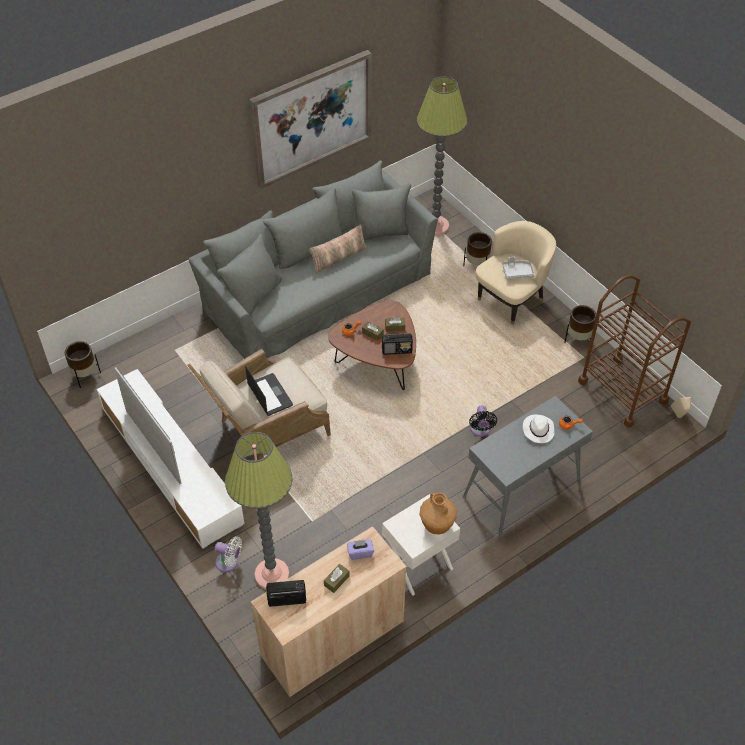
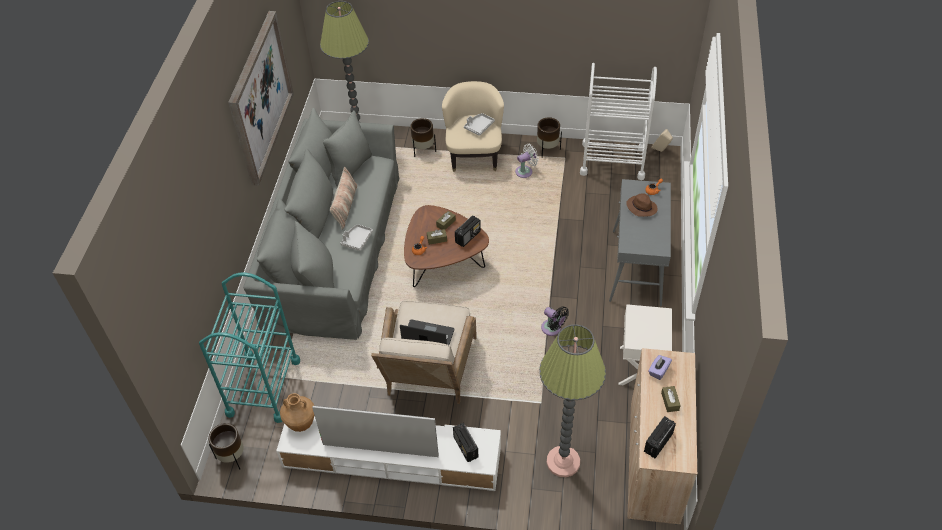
camera: 45 degrees left, 0 degrees up
white fan [214,537,242,572] -> white fan moved to [515,144,539,178]
brown vase [420,493,457,535] -> brown vase moved to [280,393,314,432]
black fan [469,405,497,436] -> black fan moved to [541,307,569,336]
white hat [523,414,554,443] -> brown hat [626,194,658,217]
brown cart [578,275,691,428] -> white cart [580,63,657,180]
none -> turquoise cart [199,273,300,423]
none -> grey tray [341,224,373,251]
none -> radio [453,423,478,462]

